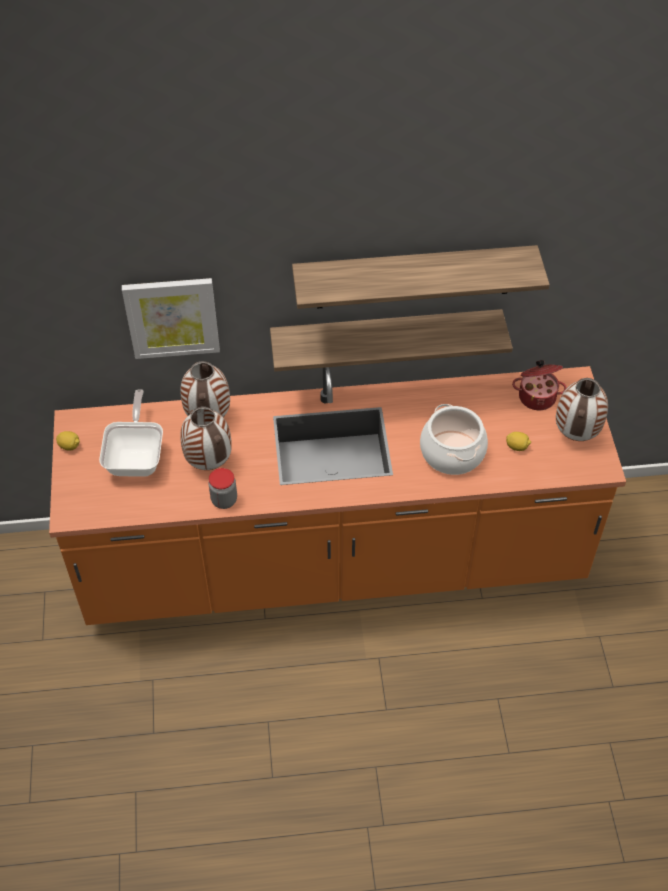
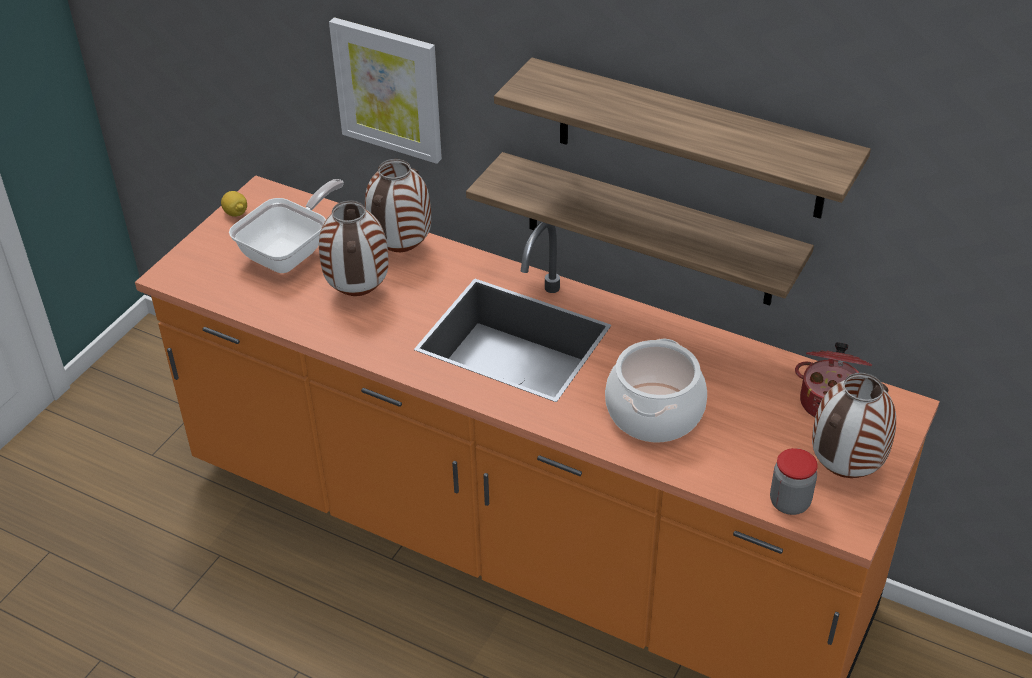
camera: 35 degrees right, 10 degrees down
jar [209,468,237,509] -> jar moved to [770,448,818,515]
lemon [506,432,531,451] -> none

